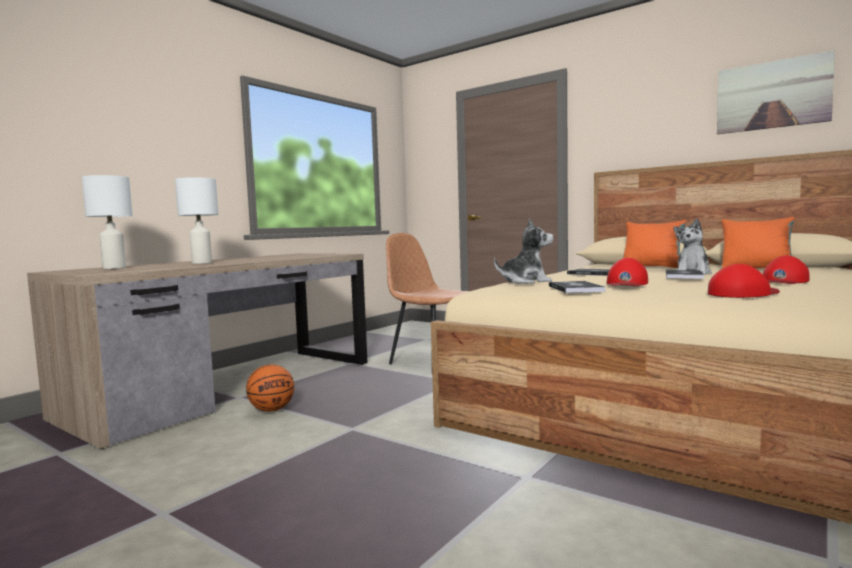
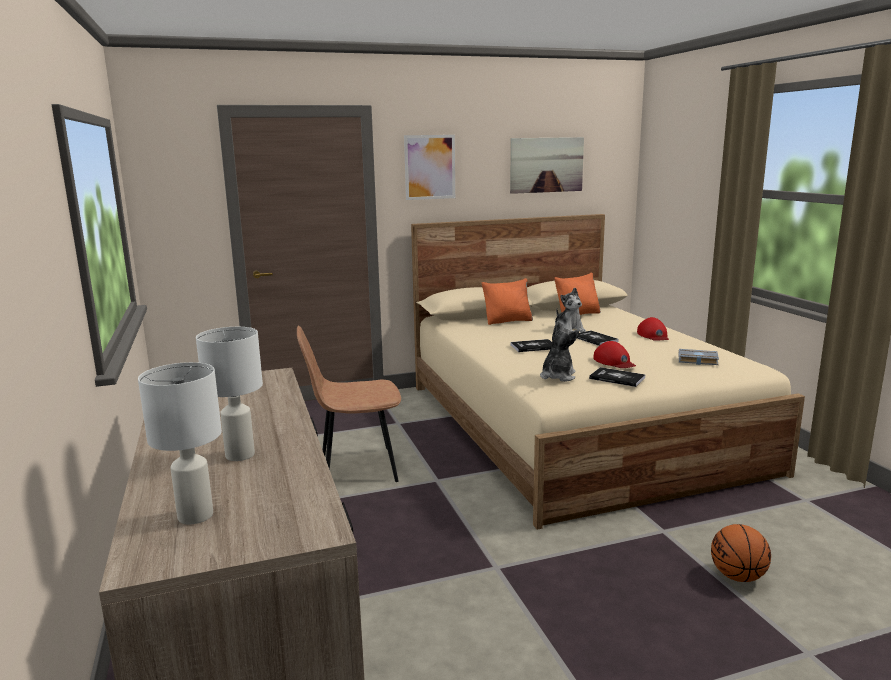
camera: 55 degrees left, 10 degrees up
basketball [246,364,294,412] -> basketball moved to [711,524,771,582]
red cap [708,264,780,298] -> grey book [679,349,719,365]
none -> picture [404,135,455,200]

